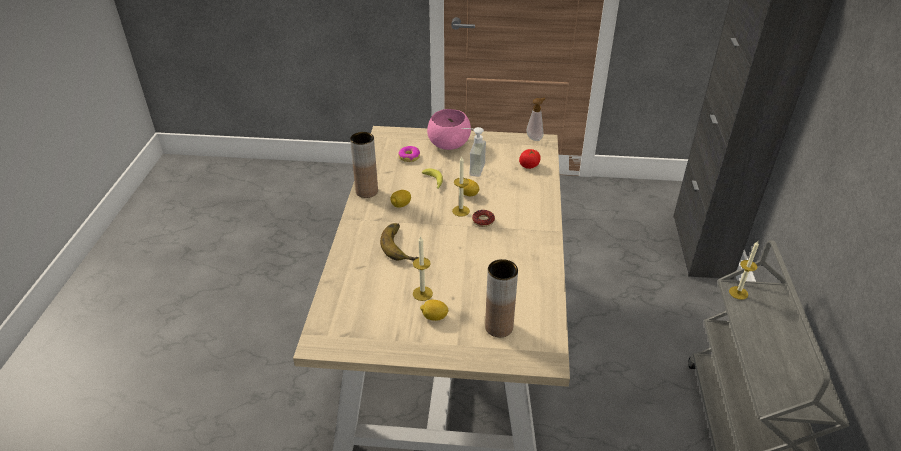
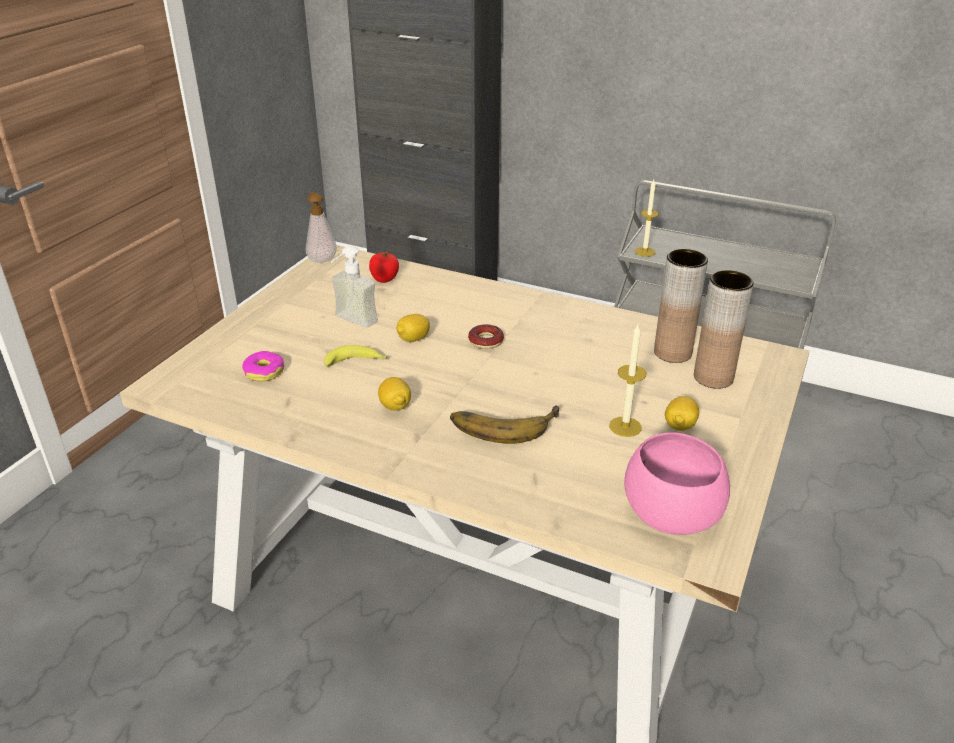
camera: 70 degrees left, 5 degrees down
brown vase [350,132,378,198] -> brown vase moved to [654,249,708,363]
pink bowl [427,109,471,150] -> pink bowl moved to [624,433,730,535]
candle [452,157,470,217] -> none

